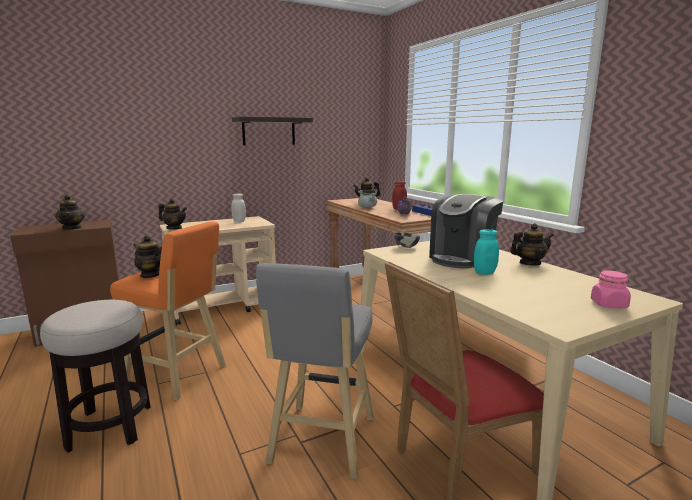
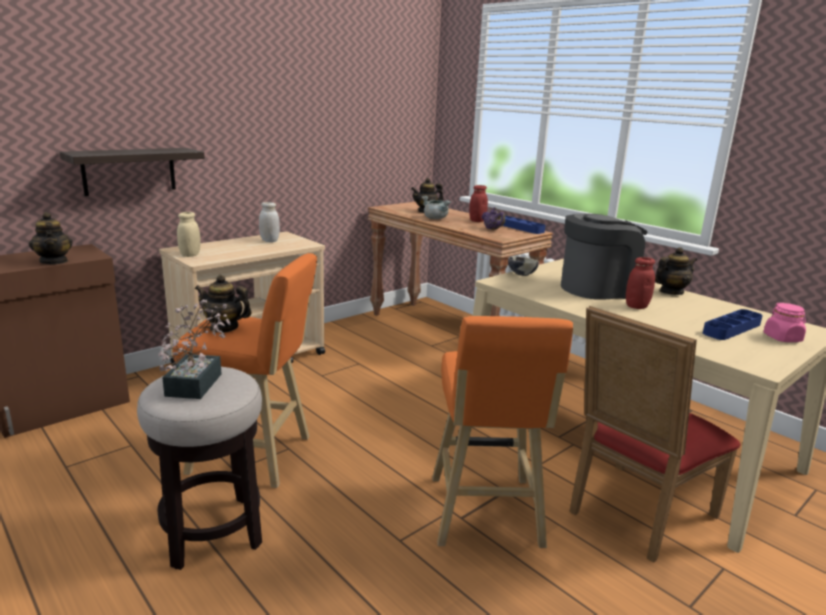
camera: 15 degrees left, 5 degrees up
teapot [159,199,187,229] -> beige jar [177,212,201,257]
shelf [232,116,313,145] -> shelf moved to [60,148,205,196]
grey stool [256,263,374,479] -> orange stool [432,316,573,548]
coffee machine [429,194,503,269] -> coffee machine turned 135 degrees counterclockwise [561,213,647,300]
turquoise jar [474,229,499,275] -> red jar [626,257,655,309]
none -> potted plant [158,299,231,399]
none -> blue tray [703,309,763,340]

